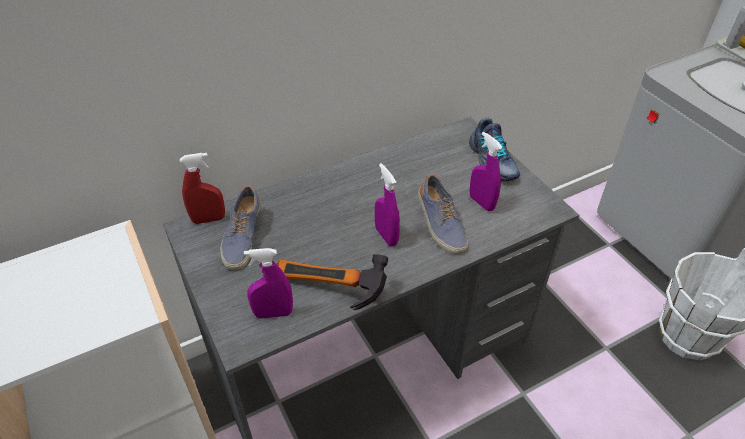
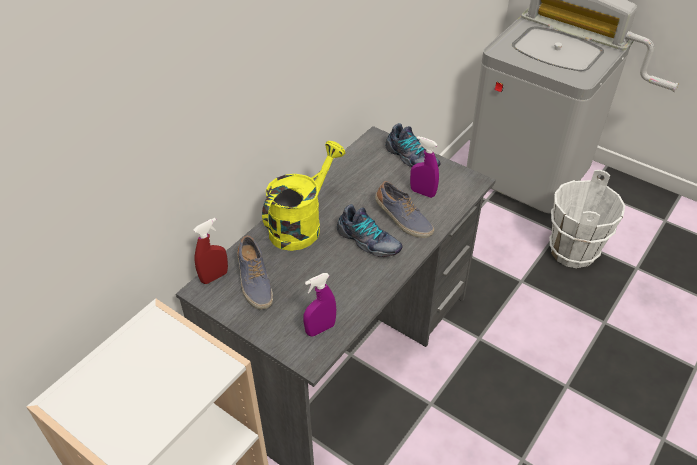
camera: 25 degrees left, 0 degrees up
hammer [277,254,388,310] -> none
purple spray bottle [375,163,400,246] -> shoe [337,204,403,257]
none -> yellow watering can [262,141,345,251]

